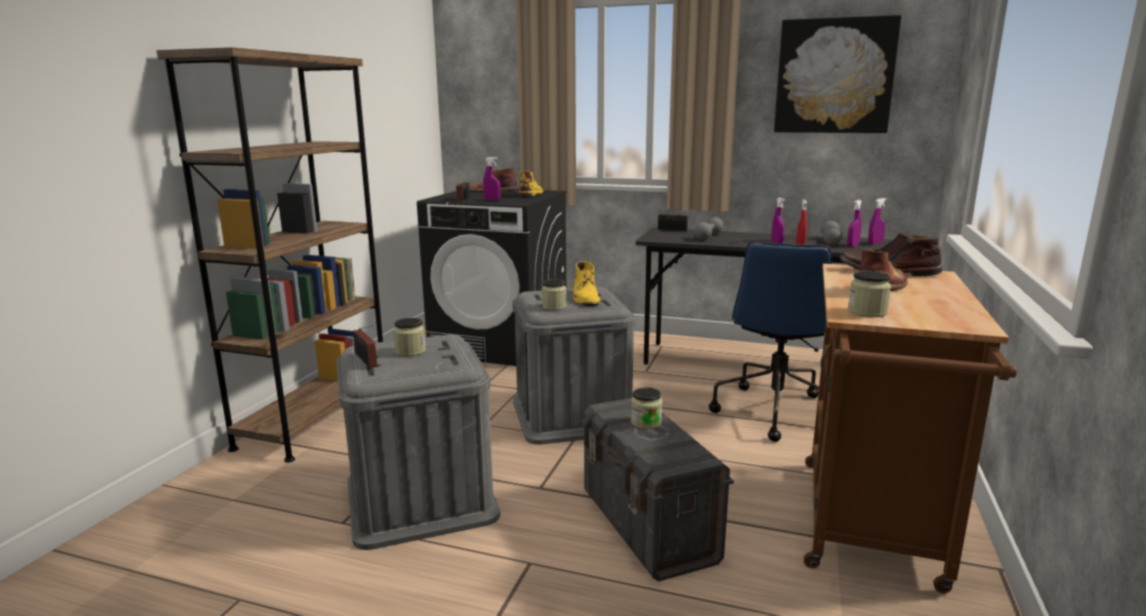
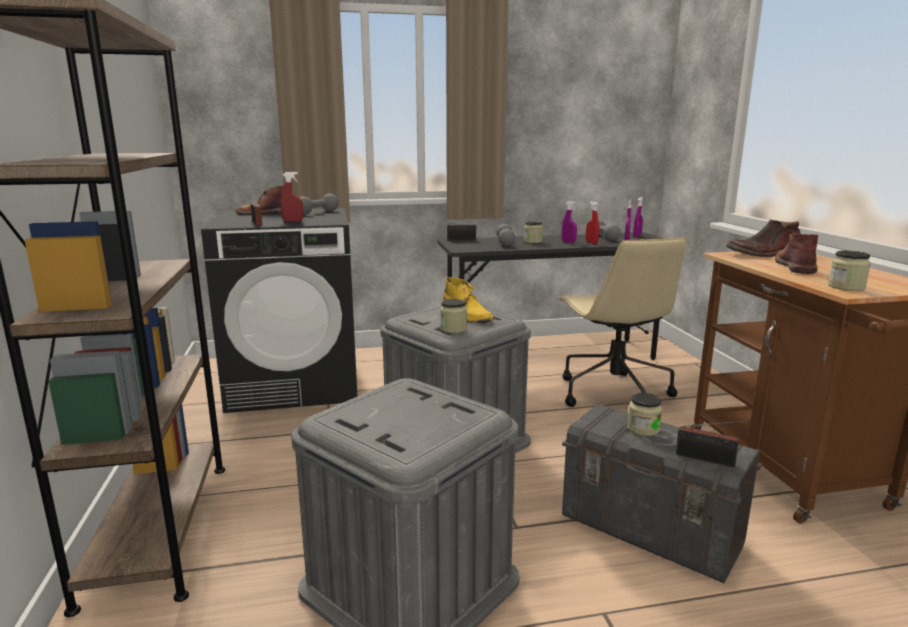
camera: 30 degrees left, 0 degrees up
radio [353,326,377,368] -> radio moved to [676,420,750,468]
jar [394,318,426,356] -> jar moved to [524,221,543,243]
purple spray bottle [483,157,501,201] -> red spray bottle [281,172,303,222]
yellow boot [518,171,543,197] -> grey dumbbell [299,194,339,215]
blue office chair [709,242,832,442] -> beige office chair [558,237,687,407]
picture [774,15,901,133] -> none

